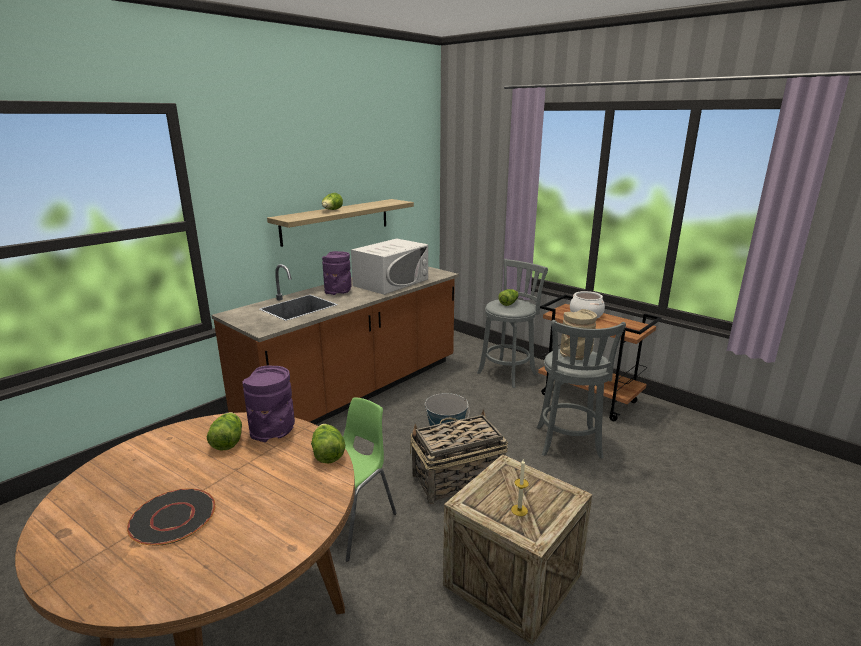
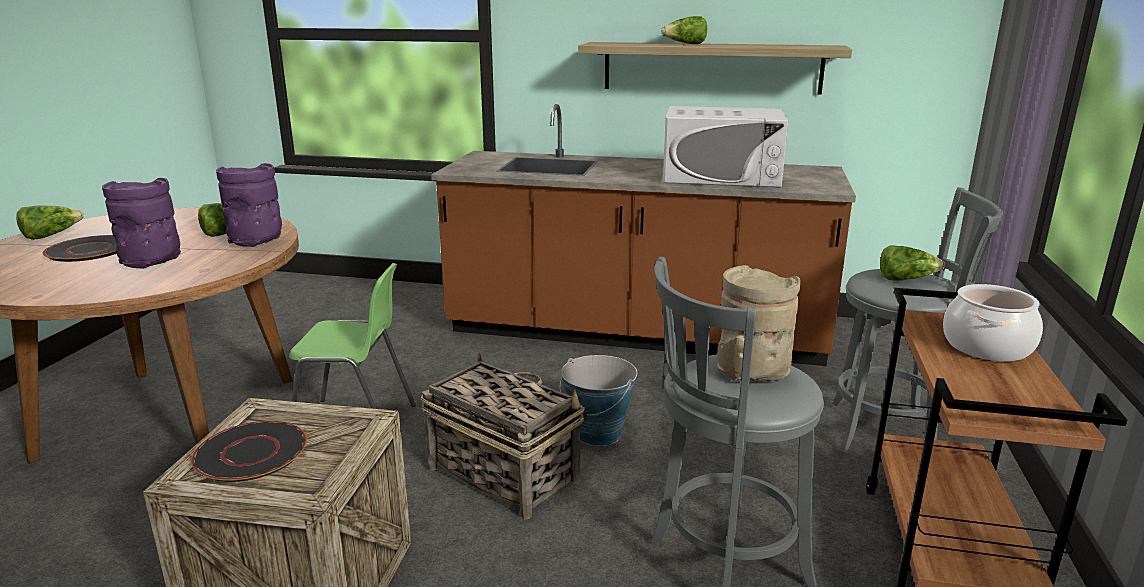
camera: 60 degrees right, 0 degrees up
lettuce [311,424,345,464] -> lettuce moved to [16,205,84,240]
purple vase [322,251,352,295] -> purple vase moved to [102,178,181,269]
candle [511,459,529,516] -> black plate [191,421,307,482]

